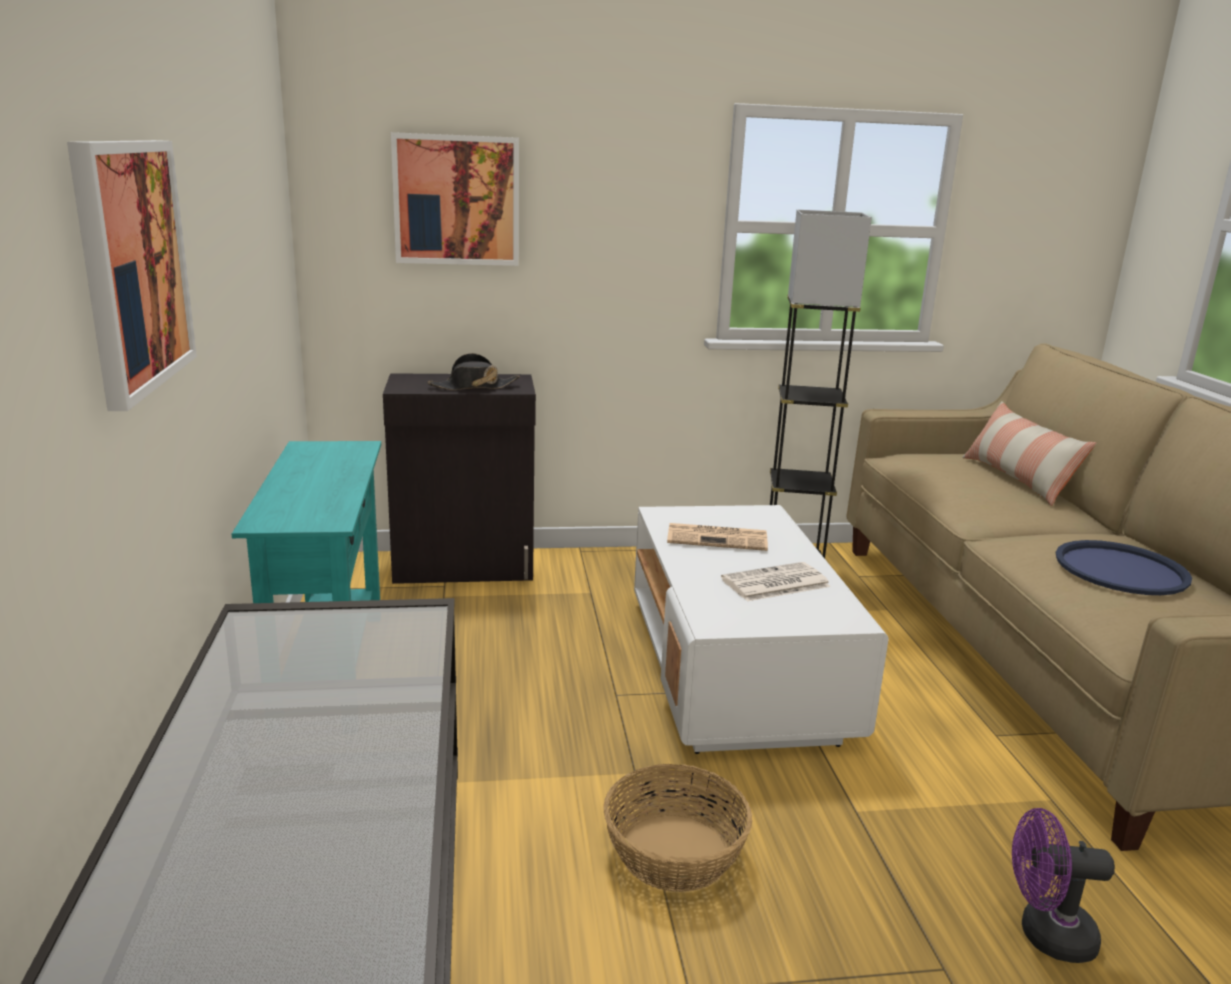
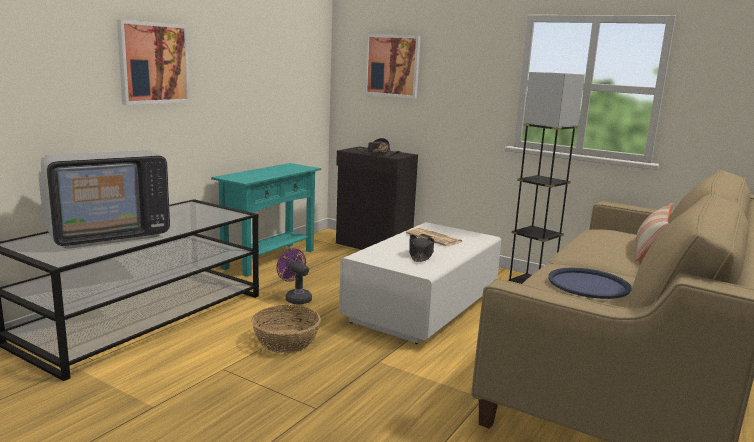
camera: 40 degrees right, 5 degrees down
newspaper [721,562,831,601] -> black hat [409,234,434,262]
purple fan [1012,808,1115,963] -> purple fan moved to [277,248,312,305]
none -> television [39,150,170,249]

